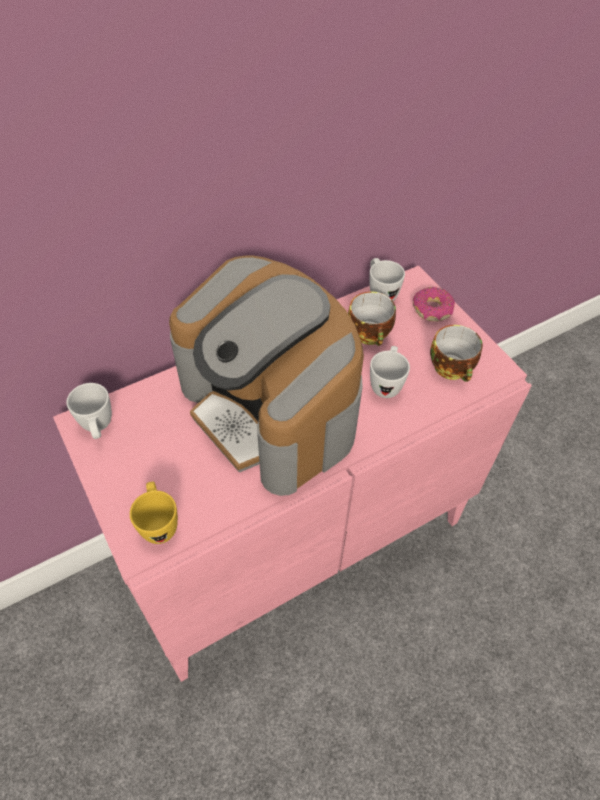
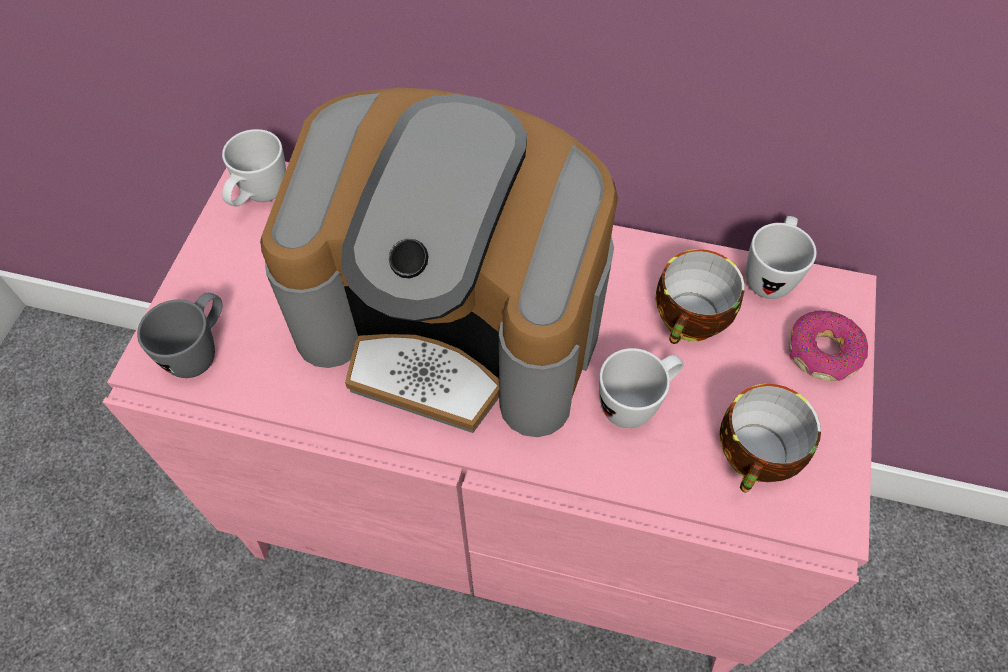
camera: 45 degrees right, 5 degrees up
yellow mug [130,482,178,544] -> grey mug [137,293,222,378]
coffee machine [169,256,364,496] -> coffee machine turned 75 degrees counterclockwise [260,88,618,437]

